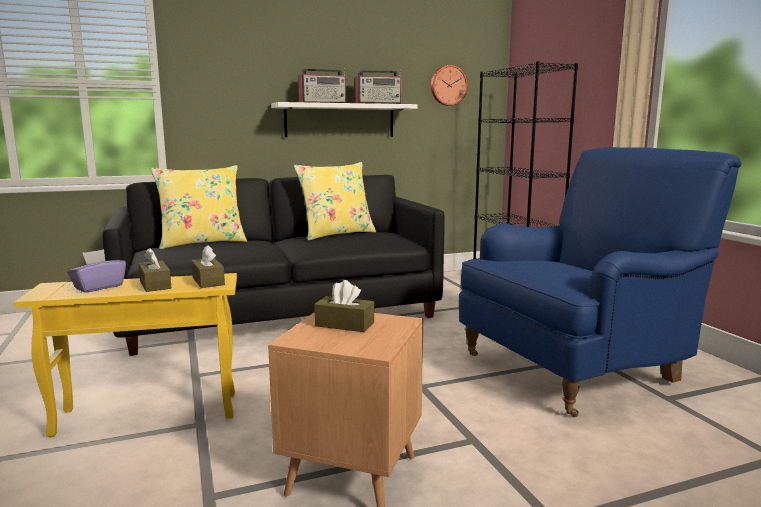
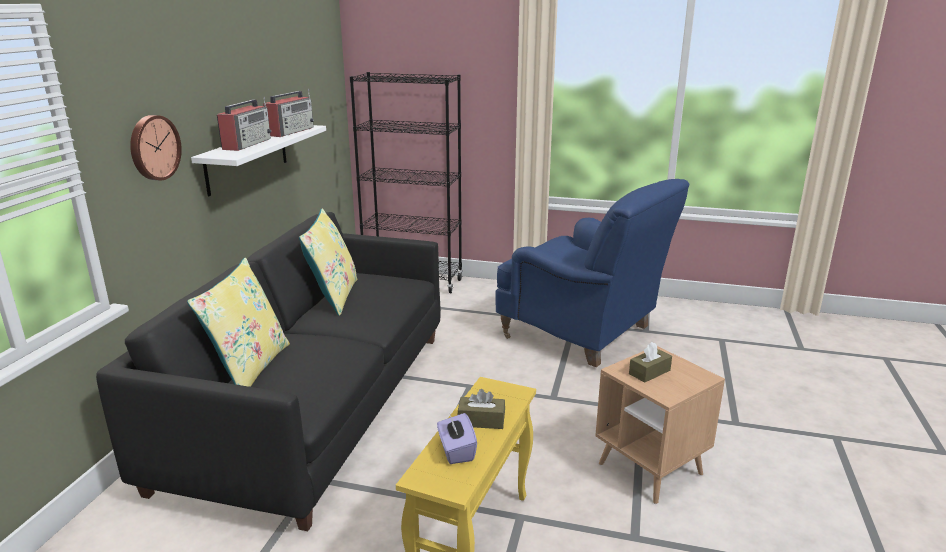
camera: 55 degrees left, 10 degrees up
brown tissue box [191,245,225,288] -> none
wall clock [431,65,468,106] -> wall clock moved to [130,115,182,180]
blue armchair [459,147,742,417] -> blue armchair turned 120 degrees clockwise [495,179,689,367]

